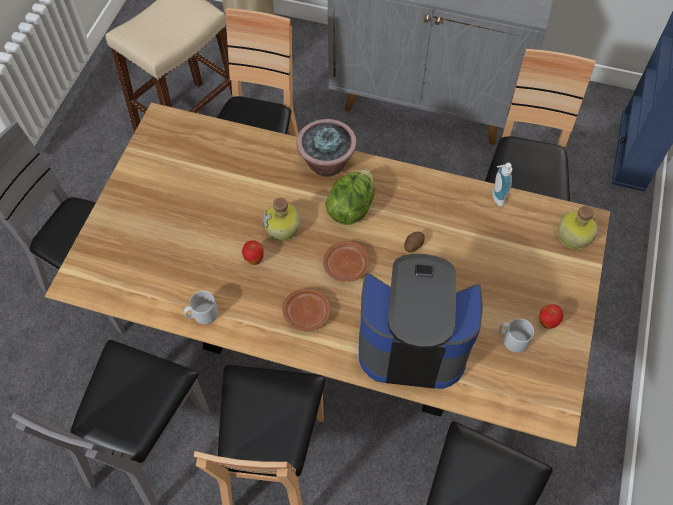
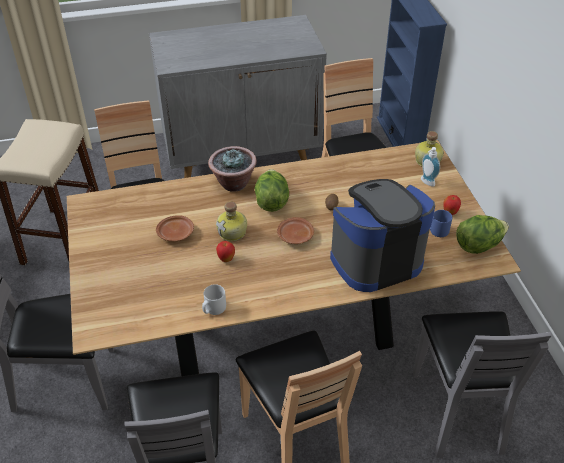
camera: 30 degrees left, 15 degrees down
brown plate [282,288,331,331] -> brown plate moved to [156,215,194,241]
soap dispenser [492,163,512,206] -> soap dispenser moved to [421,147,440,187]
grey mug [499,319,534,353] -> blue mug [430,210,452,237]
none -> lettuce [456,215,509,254]

